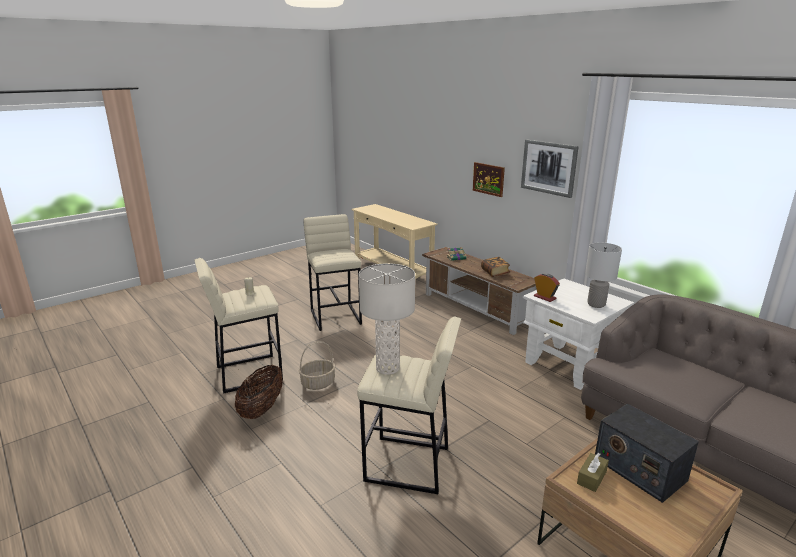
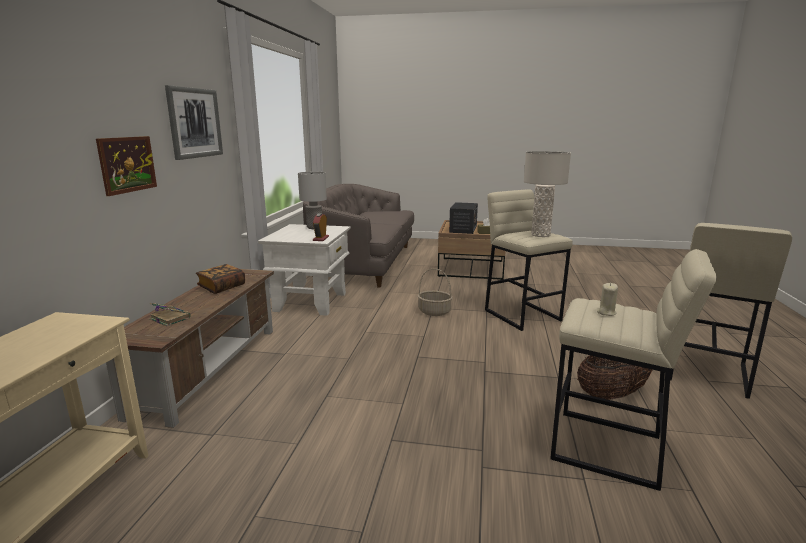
camera: 130 degrees left, 5 degrees down
basket [299,341,336,390] -> basket moved to [417,268,453,316]
beige stool [303,214,362,331] -> beige stool moved to [670,223,792,399]

